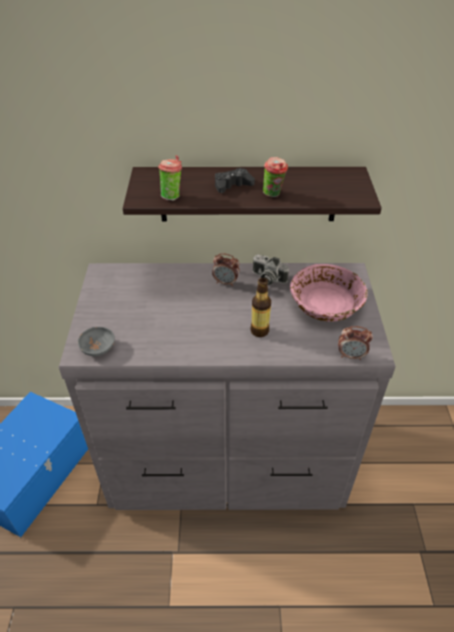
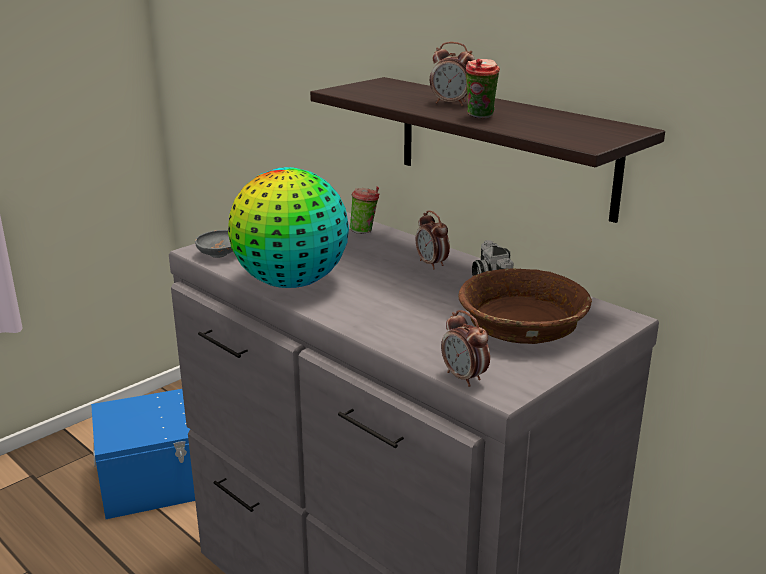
camera: 45 degrees right, 20 degrees down
cup [158,155,182,201] -> cup moved to [350,186,379,234]
black game controller [215,168,255,193] -> alarm clock [430,42,475,106]
bottle [250,278,271,337] -> none
pink bowl [290,264,368,322] -> brown bowl [459,268,592,344]
none -> globe [228,167,349,288]

